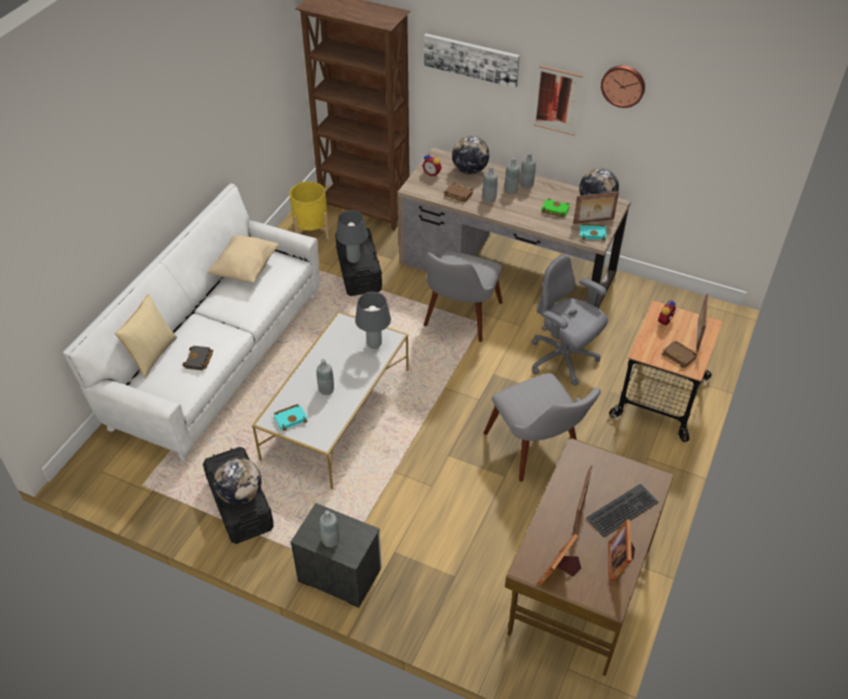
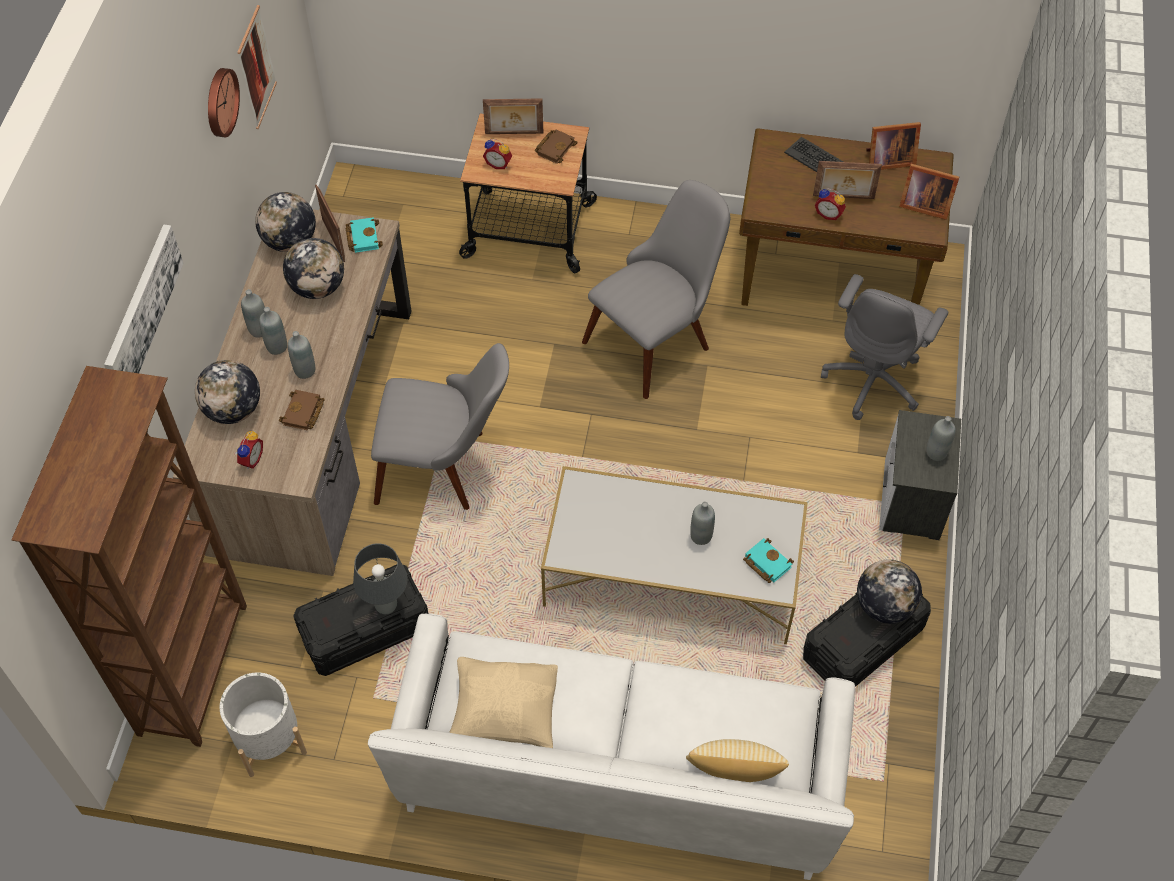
camera: 105 degrees left, 10 degrees up
black book [182,346,214,370] -> none
yellow planter [289,181,329,239] -> white planter [220,672,307,777]
grey table lamp [355,292,391,349] -> none
grey office chair [531,255,608,386] -> grey office chair moved to [821,274,948,420]
picture [534,66,583,136] -> picture moved to [237,5,277,129]
green book [542,198,570,218] -> globe [283,238,344,299]
none -> alarm clock [815,188,846,220]

